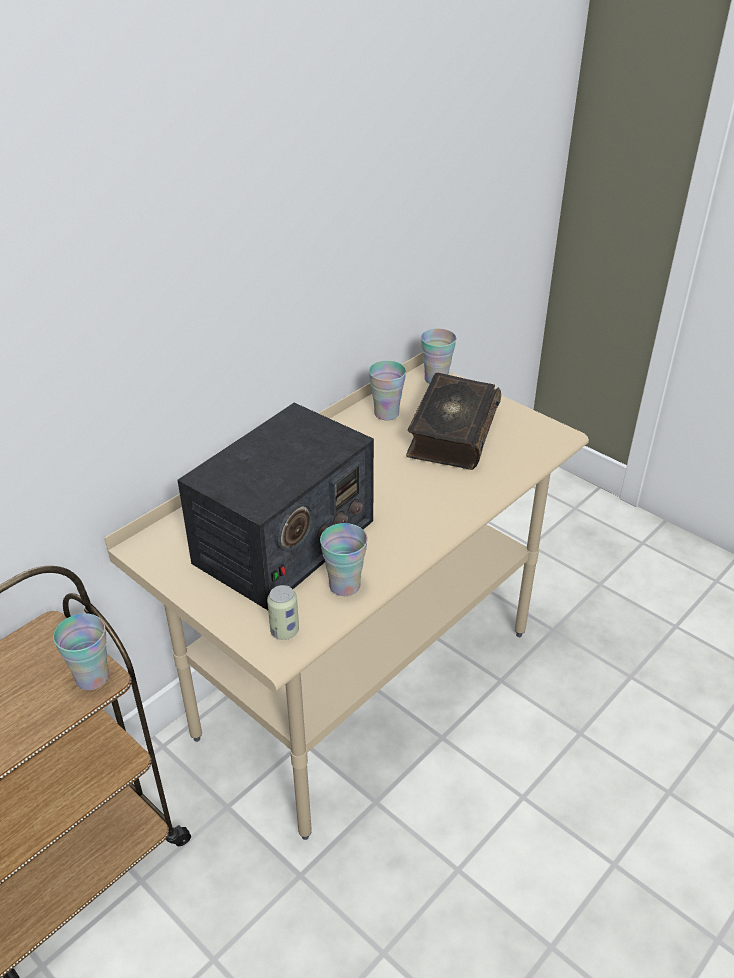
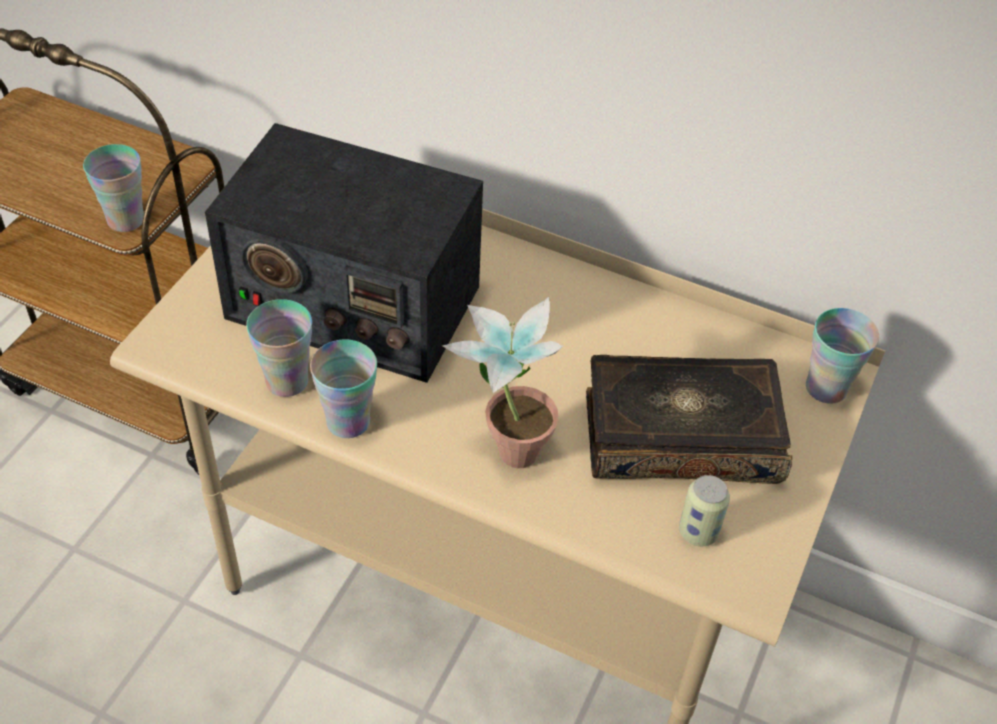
camera: 70 degrees right, 10 degrees up
can [267,585,299,640] -> can moved to [679,475,730,546]
cup [369,361,406,420] -> cup moved to [310,339,377,438]
none -> potted plant [441,296,563,468]

